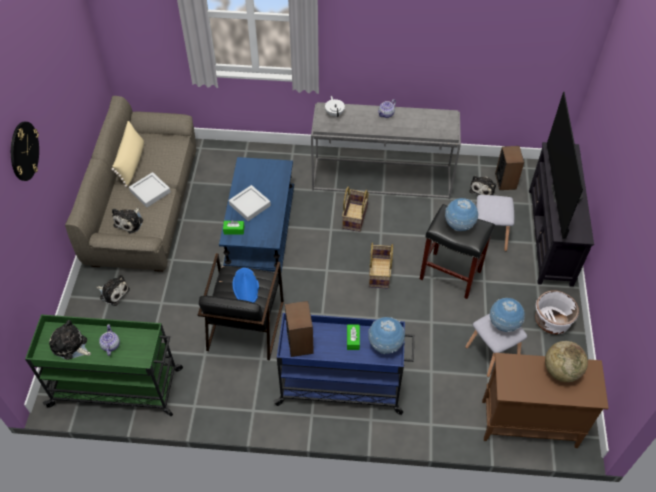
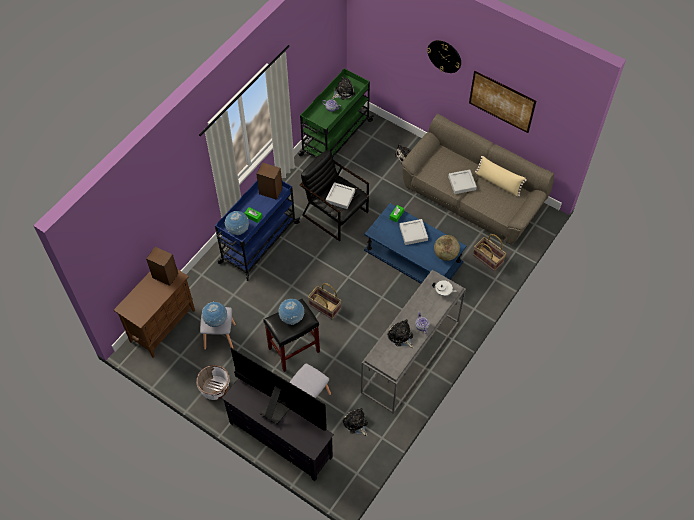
camera: 120 degrees right, 5 degrees up
plush toy [112,207,143,233] -> plush toy moved to [387,319,414,348]
blue hat [232,268,259,303] -> grey tray [326,182,355,209]
basket [342,186,369,232] -> basket moved to [473,234,506,271]
speaker [495,146,524,190] -> speaker moved to [146,247,178,286]
globe [545,341,588,382] -> globe moved to [434,235,460,261]
none -> picture [469,71,536,133]

